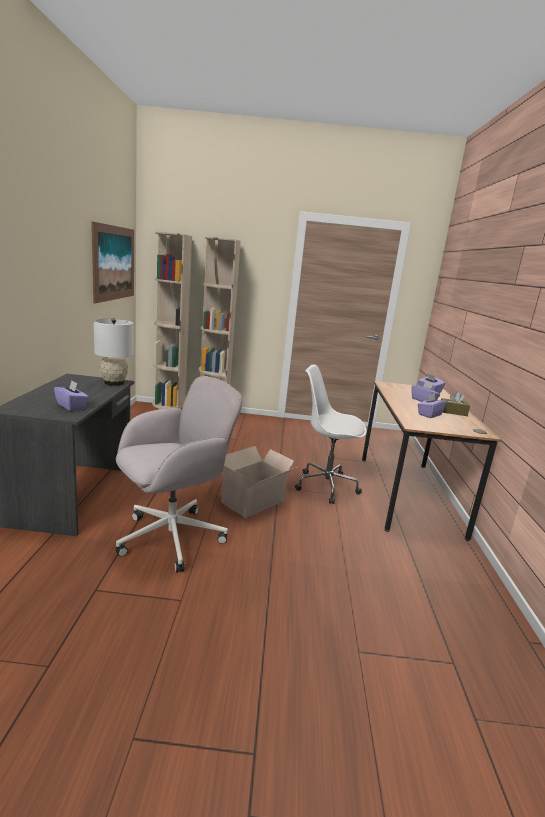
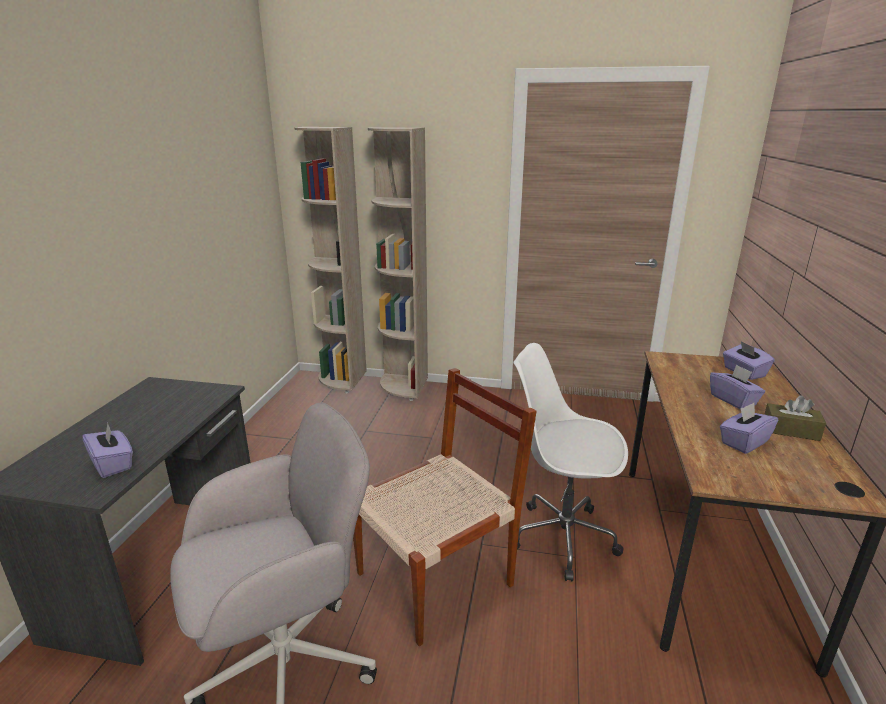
camera: 10 degrees right, 5 degrees up
picture [91,221,134,303] -> none
white table lamp [94,318,133,386] -> none
cardboard box [221,446,297,518] -> chair [353,368,537,646]

